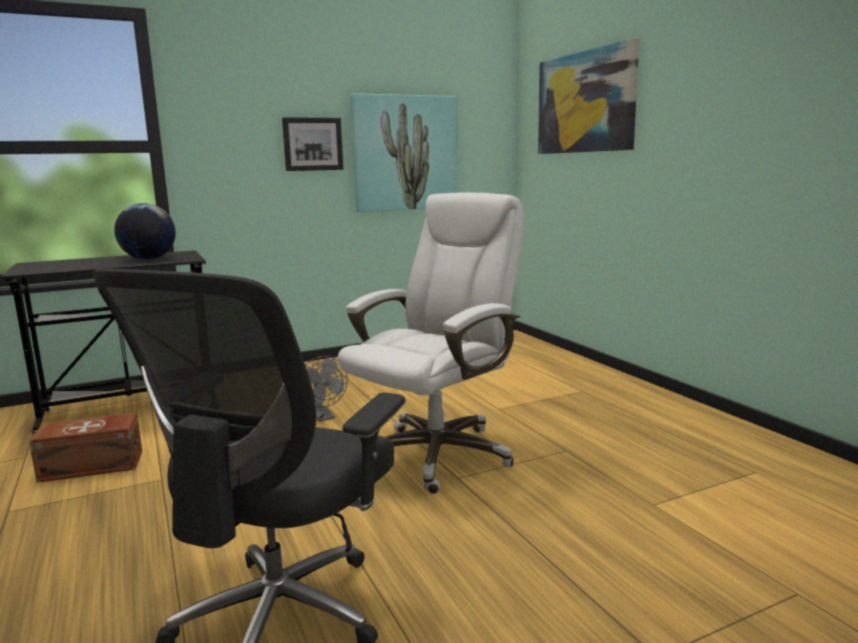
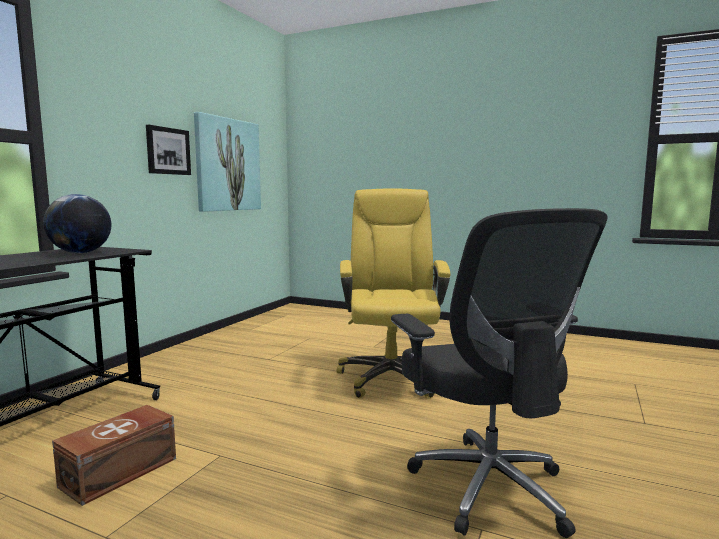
camera: 40 degrees left, 5 degrees down
grey fan [305,356,348,422] -> none
white office chair [338,192,523,494] -> yellow office chair [336,189,451,398]
picture [538,38,639,154] -> none

